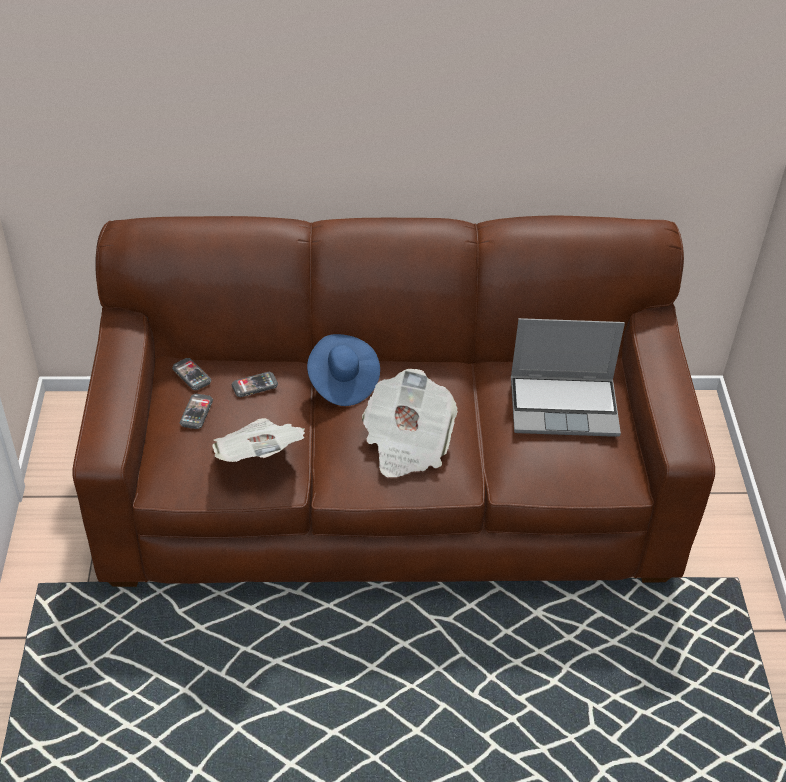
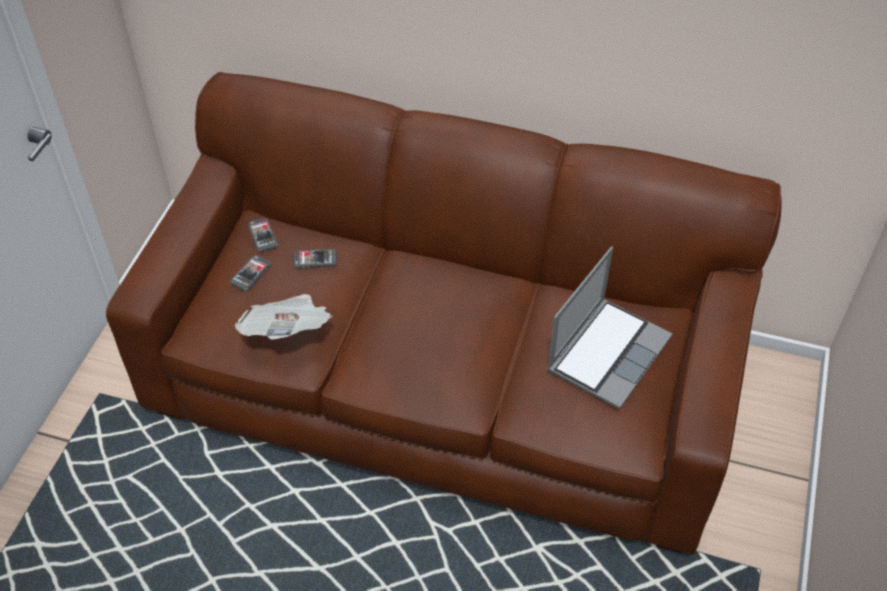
camera: 20 degrees right, 5 degrees up
blue hat [307,334,380,406] -> none
newspaper [362,369,458,478] -> none
laptop [511,318,625,437] -> laptop turned 75 degrees counterclockwise [547,246,672,409]

